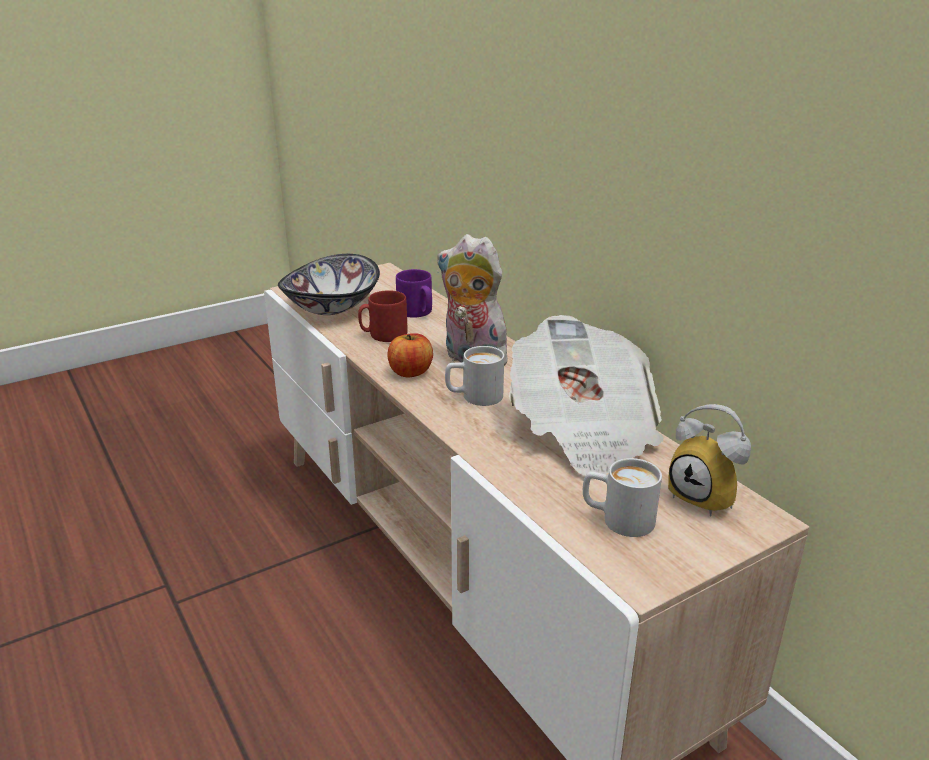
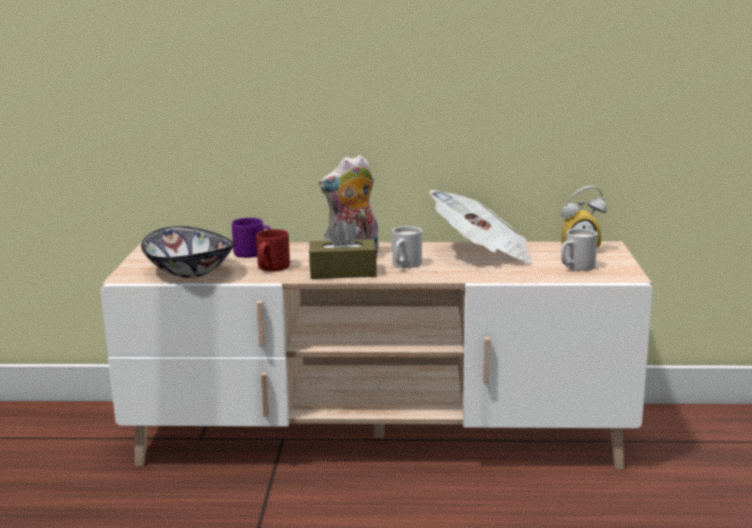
camera: 55 degrees left, 10 degrees down
apple [387,333,433,377] -> brown tissue box [309,219,377,279]

